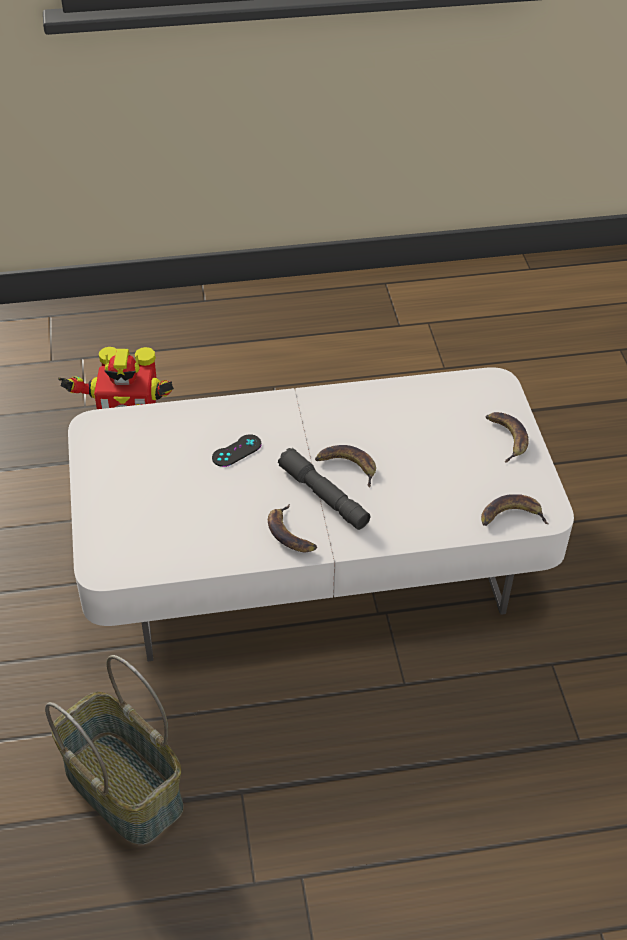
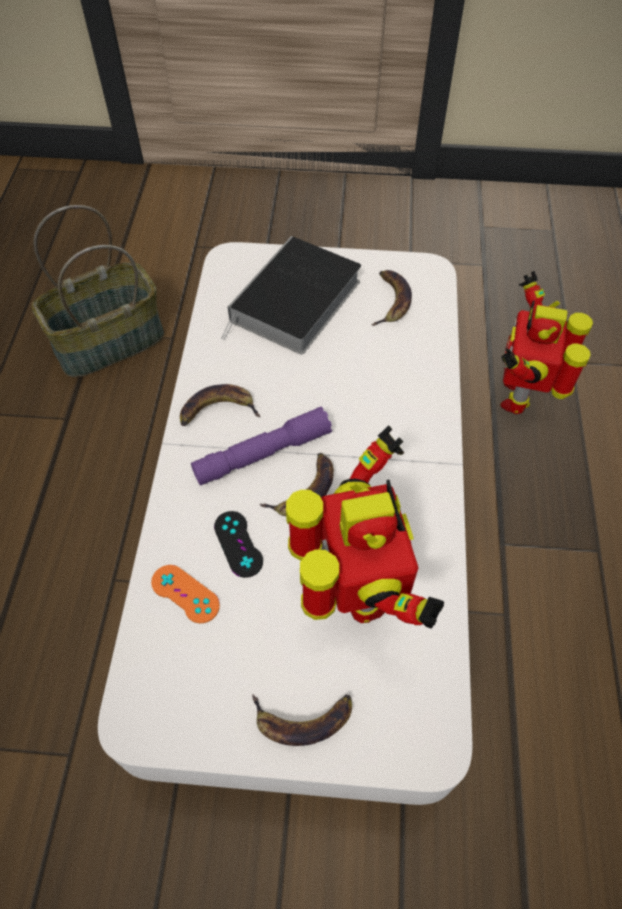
camera: 105 degrees right, 10 degrees up
black game controller [212,434,262,467] -> black game controller moved to [214,511,263,578]
grey flashlight [278,448,370,530] -> purple flashlight [191,407,332,485]
banana [481,494,549,526] -> banana moved to [372,270,412,326]
none -> orange game controller [151,565,220,623]
none -> book [221,236,361,355]
none -> toy robot [286,426,444,629]

